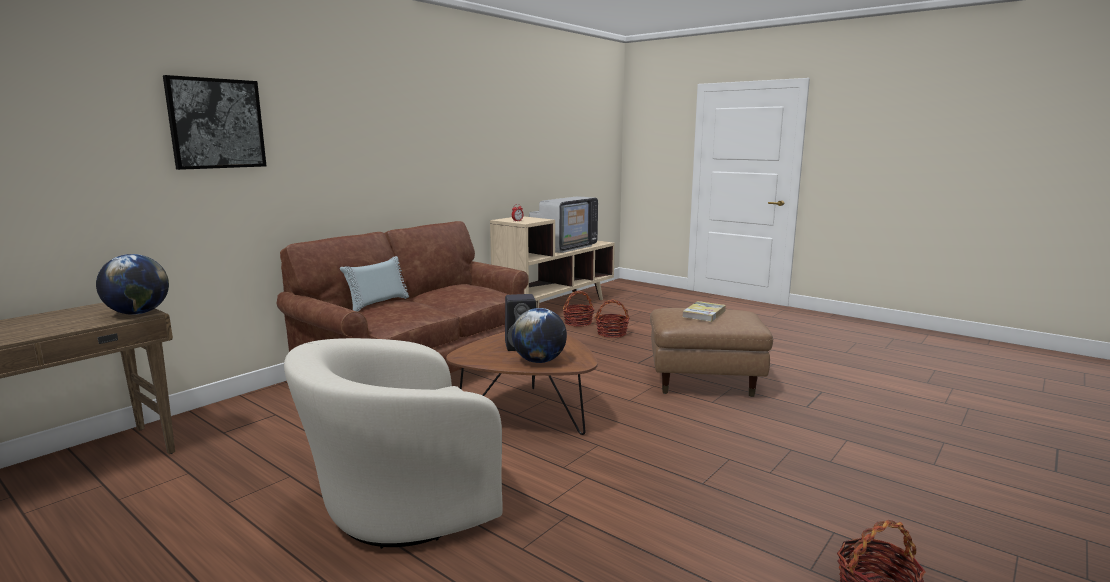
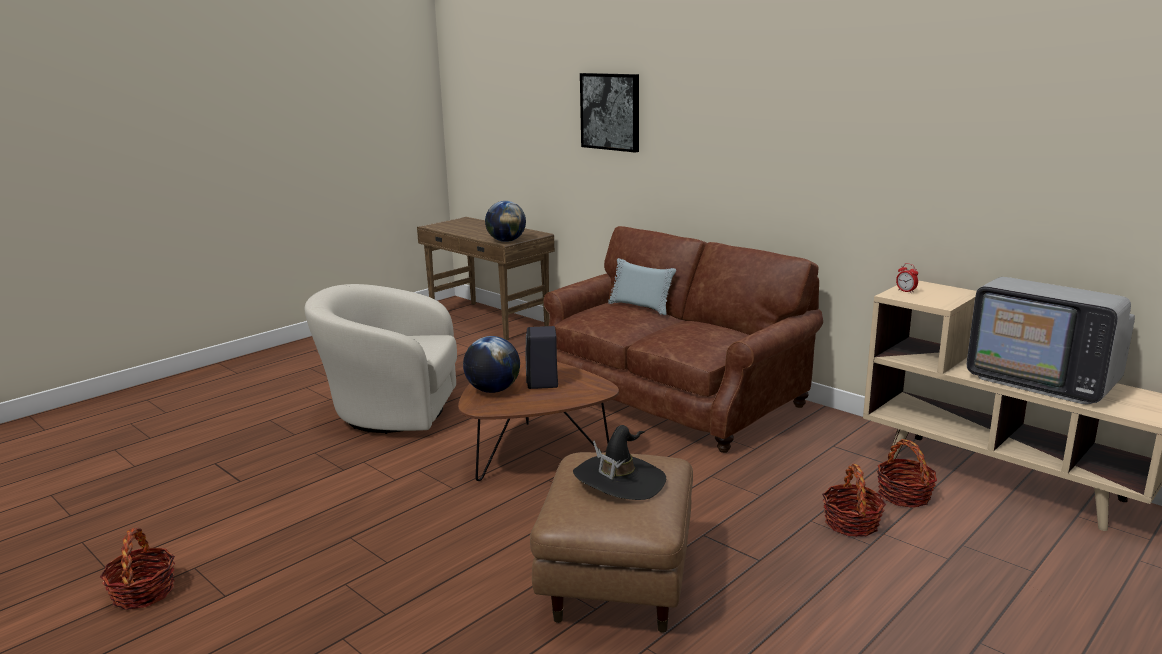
camera: 95 degrees right, 5 degrees up
beige armchair [284,338,503,549] -> beige armchair turned 60 degrees counterclockwise [305,284,457,434]
book [682,301,726,322] -> black hat [573,425,666,500]

